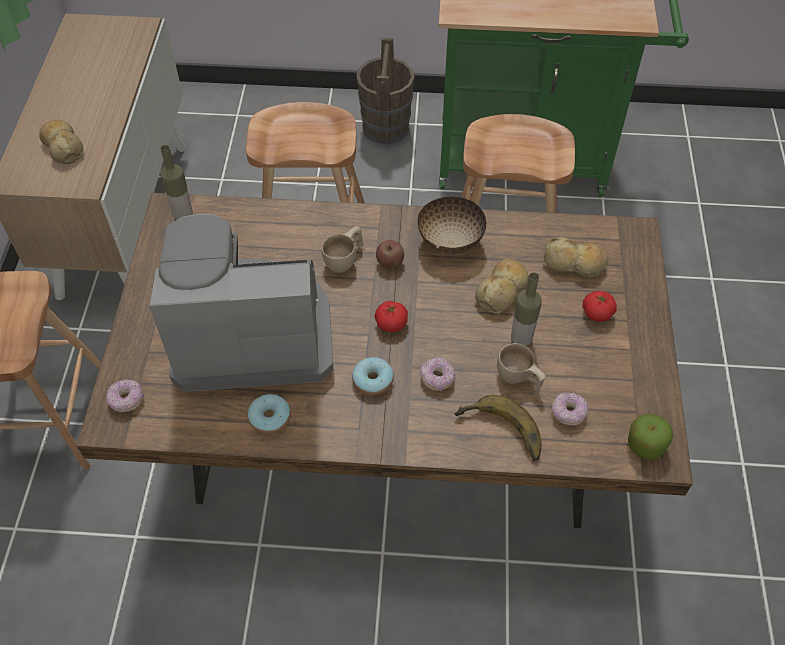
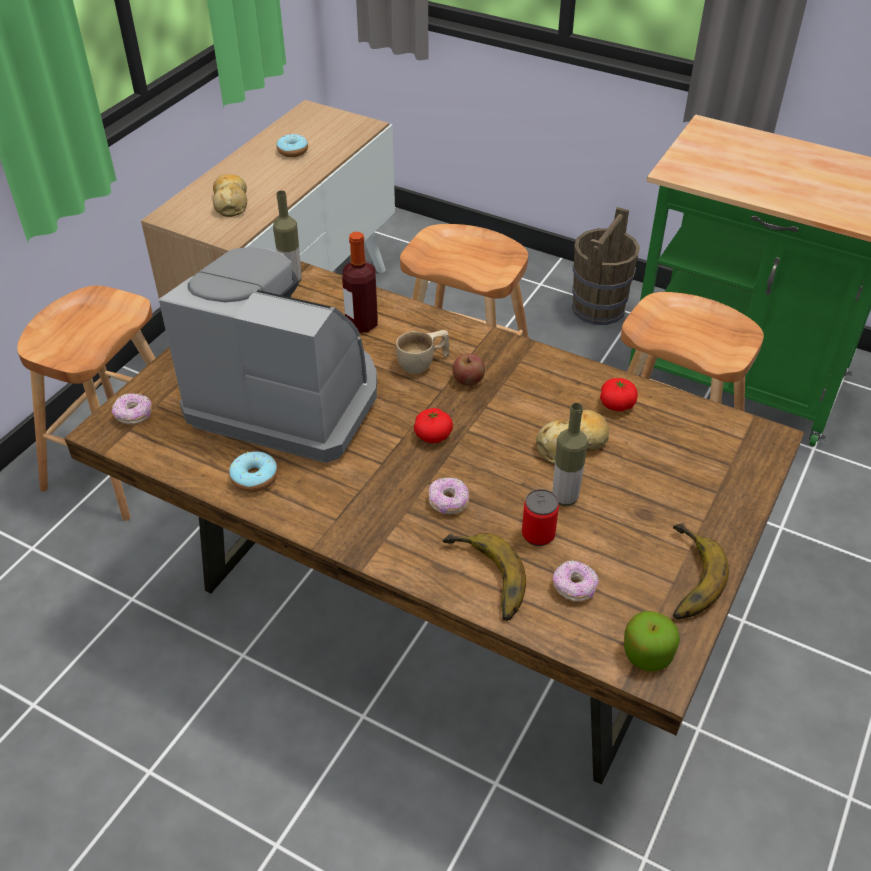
camera: 25 degrees right, 10 degrees down
donut [352,357,394,396] -> donut moved to [276,134,308,157]
bowl [418,196,486,254] -> none
beige cup [497,343,545,396] -> can [522,489,559,546]
bread [543,237,608,278] -> none
tomato [582,291,617,322] -> tomato moved to [600,378,638,411]
none -> bottle [342,232,378,333]
none -> banana [673,523,729,619]

